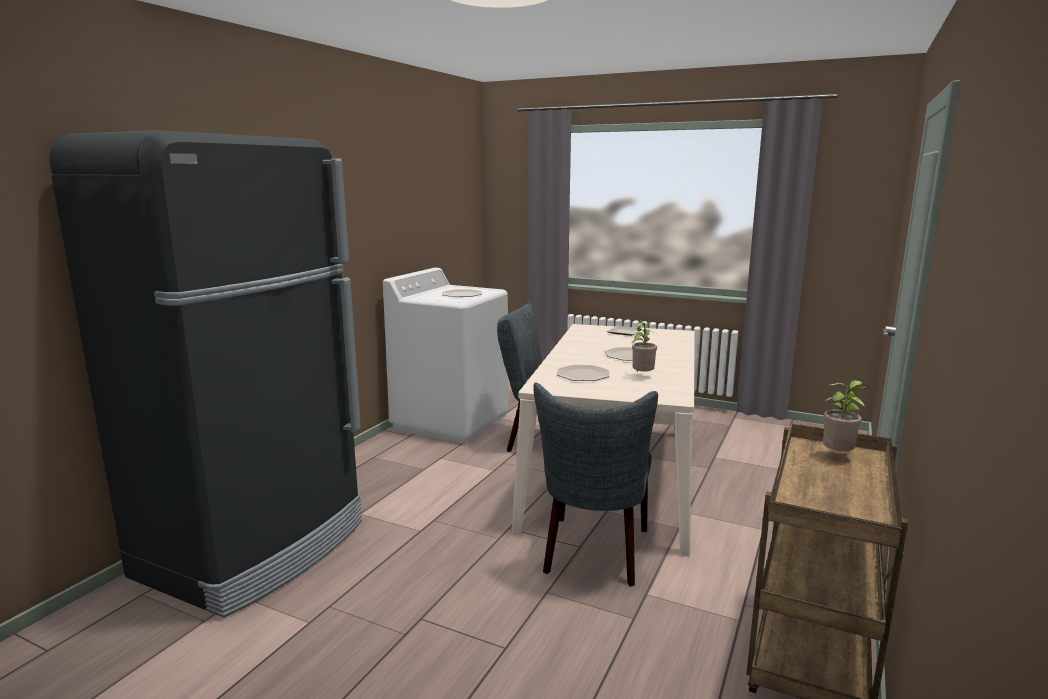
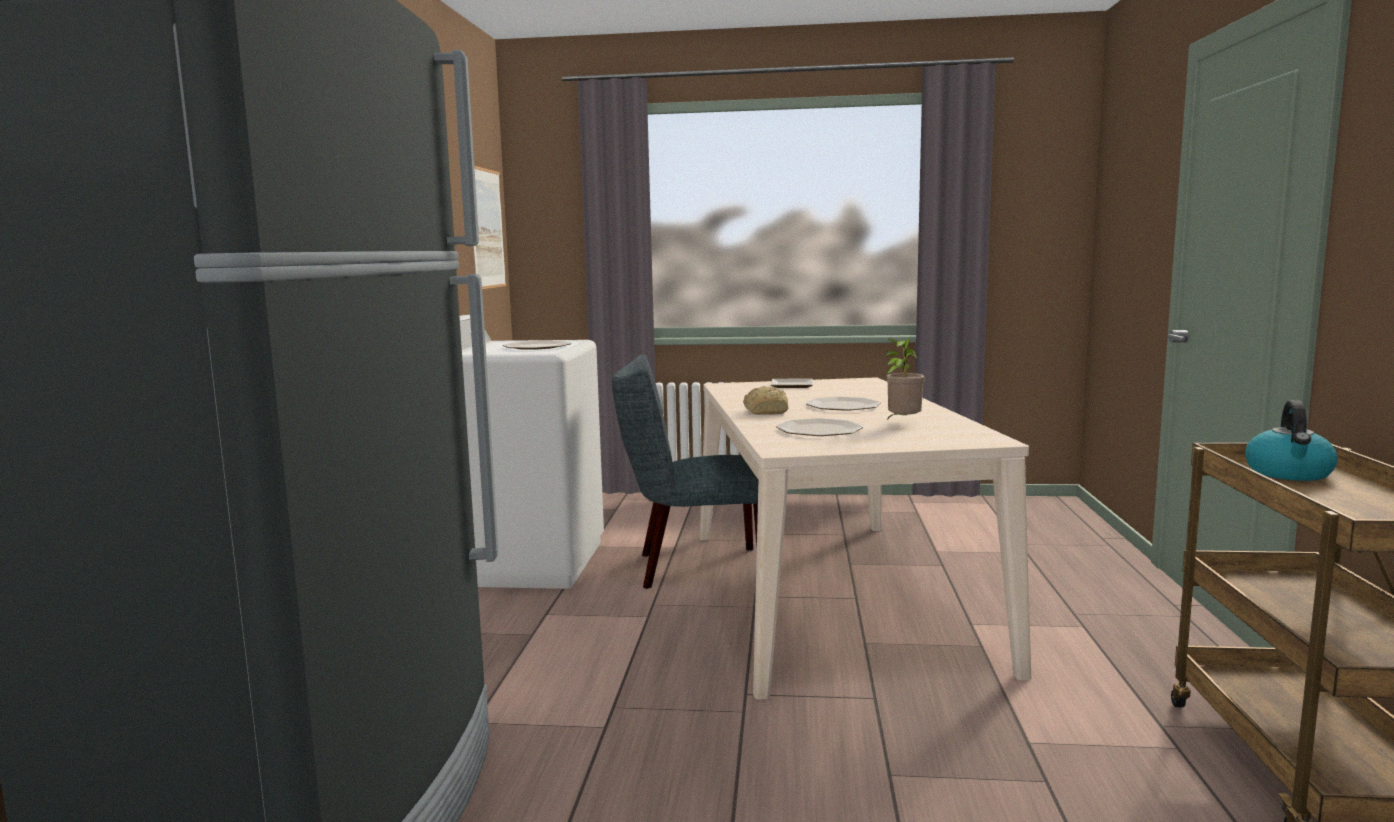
camera: 20 degrees left, 5 degrees down
grey chair [533,382,658,587] -> none
potted plant [823,380,869,452] -> kettle [1245,400,1338,481]
none -> picture [474,166,506,289]
none -> bread [743,386,789,415]

